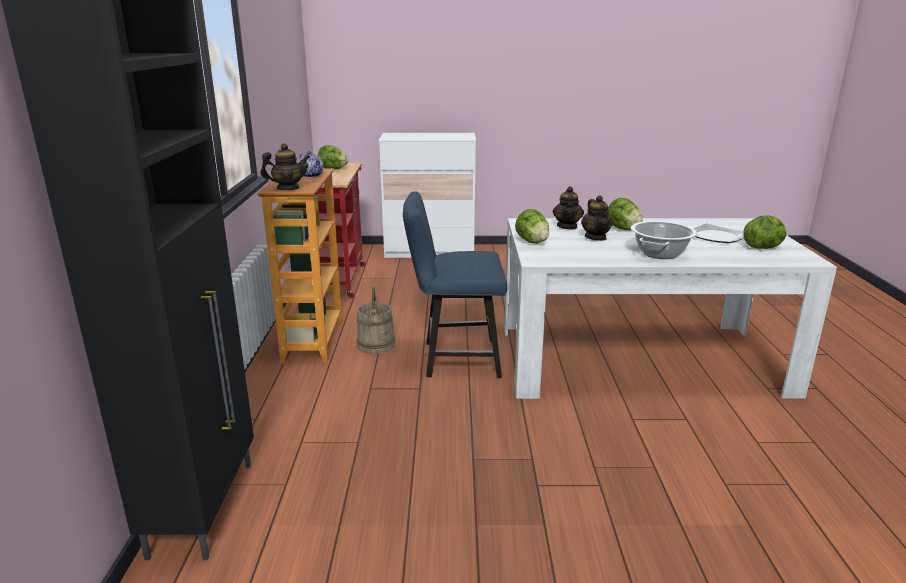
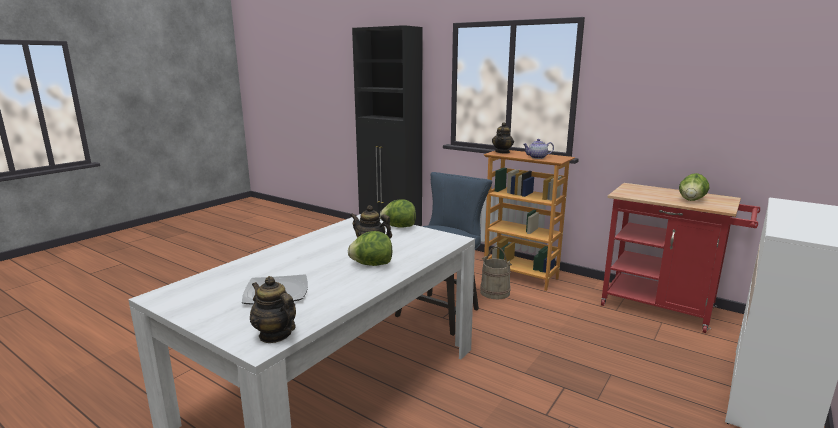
camera: 125 degrees right, 5 degrees down
teapot [553,186,584,230] -> teapot moved to [250,276,296,343]
cooking pot [631,221,697,259] -> none
lettuce [743,215,787,249] -> none

